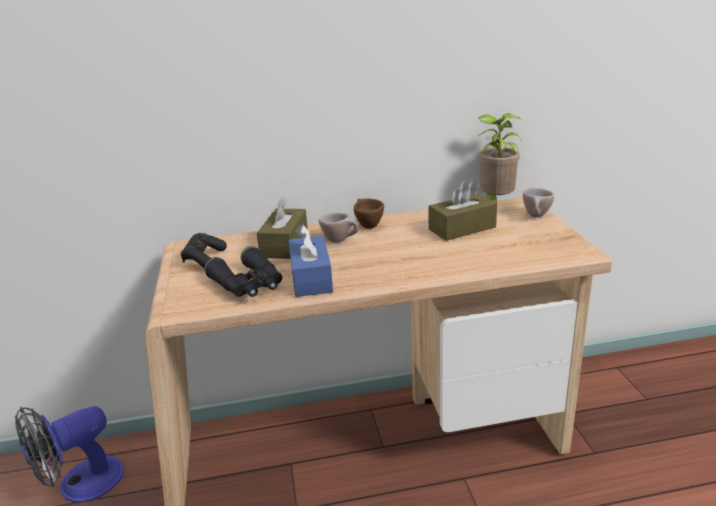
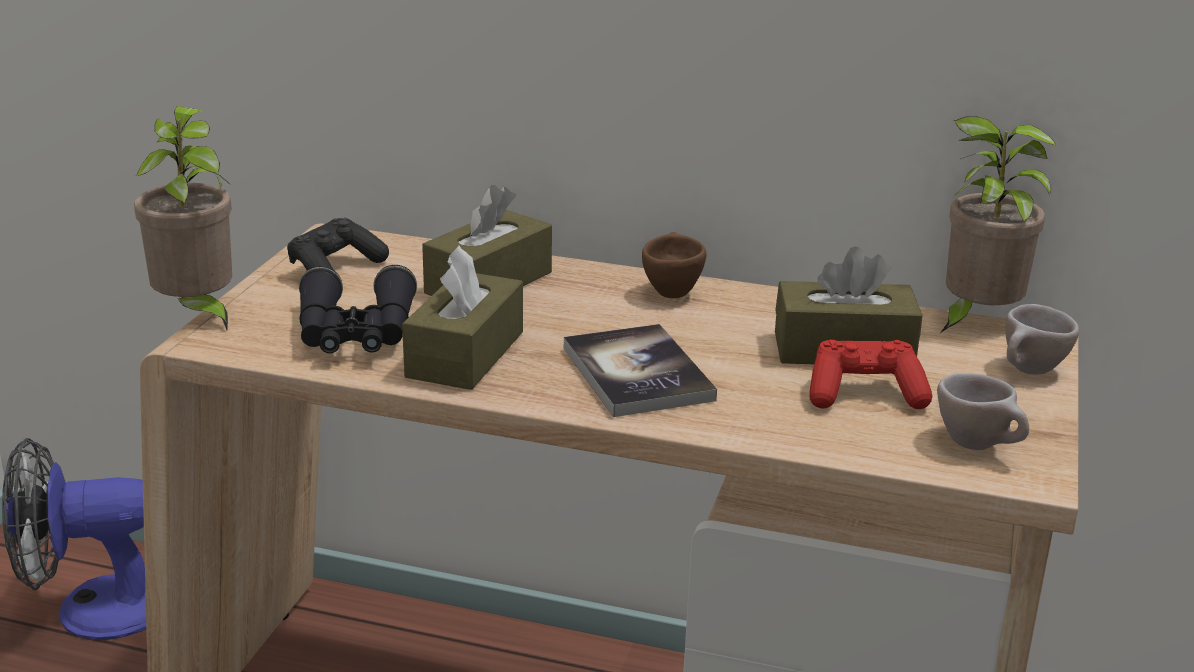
camera: 25 degrees right, 0 degrees up
blue tissue box [288,224,333,297] -> brown tissue box [402,245,523,390]
beige cup [319,213,359,242] -> beige cup moved to [937,373,1029,450]
none -> potted plant [134,106,232,330]
none -> book [564,324,717,417]
none -> red game controller [809,340,932,409]

